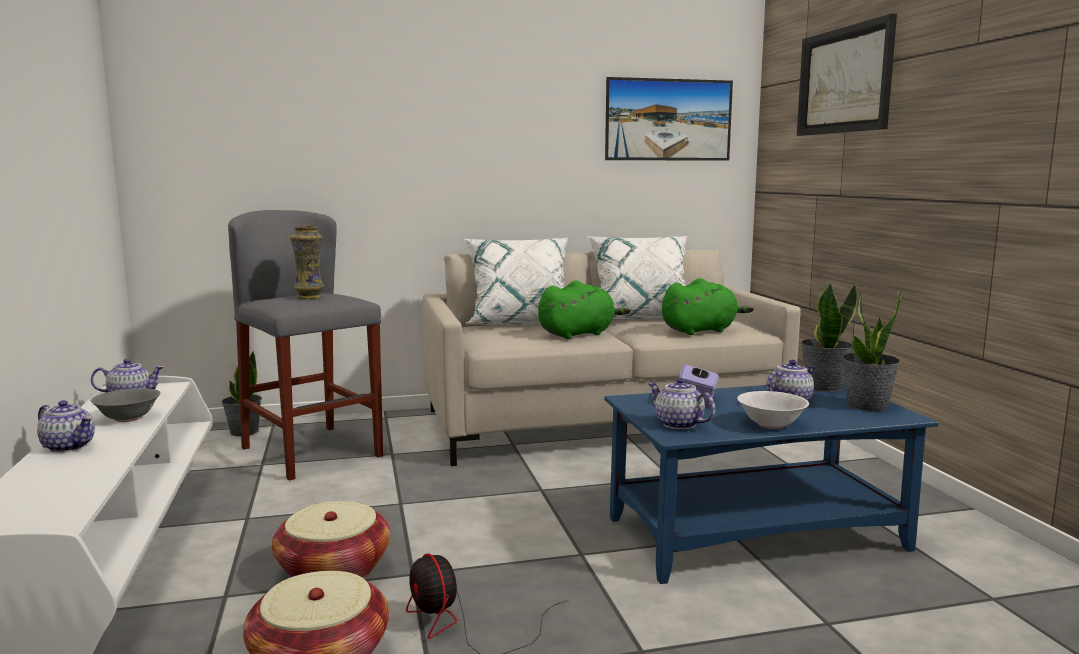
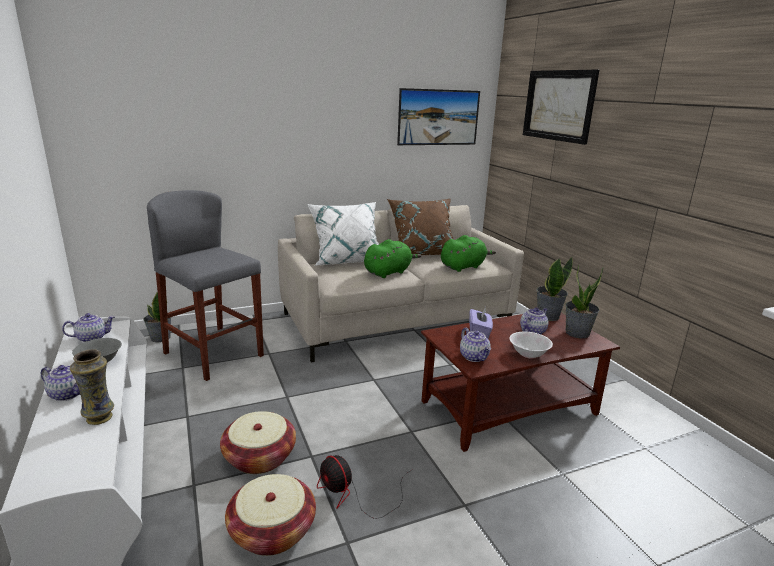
camera: 10 degrees left, 10 degrees up
vase [290,226,324,299] -> vase moved to [70,349,114,425]
white pillow [587,236,687,319] -> brown pillow [387,199,453,255]
blue coffee table [604,382,939,584] -> brown coffee table [421,313,620,452]
teapot [648,378,715,430] -> teapot turned 150 degrees counterclockwise [460,328,491,362]

